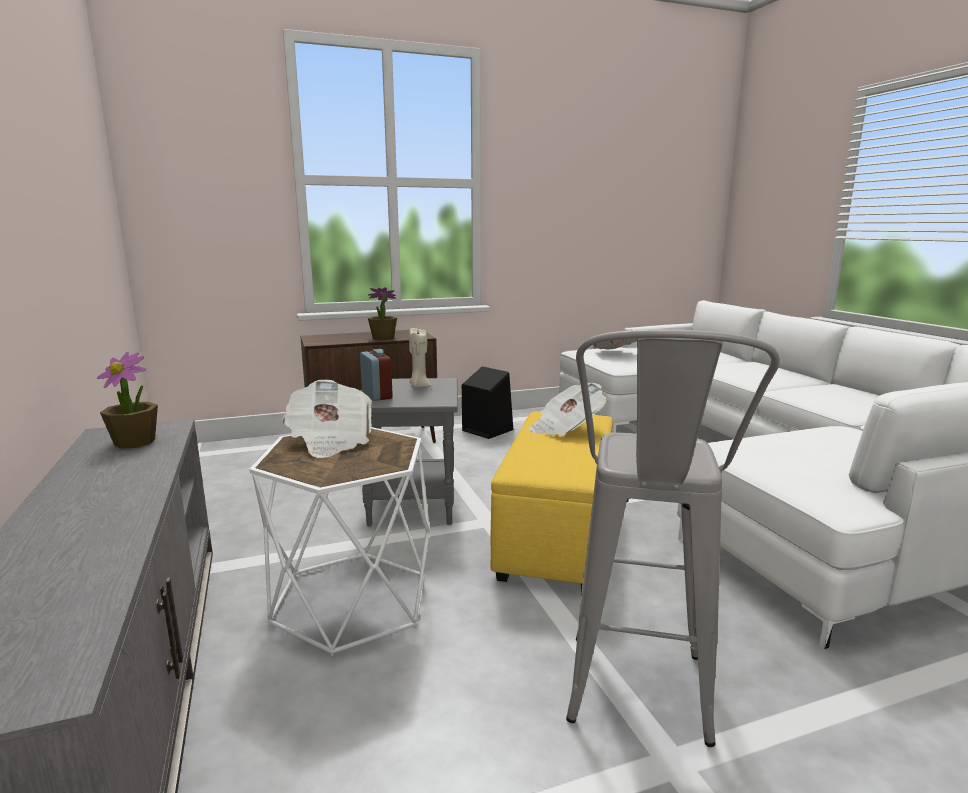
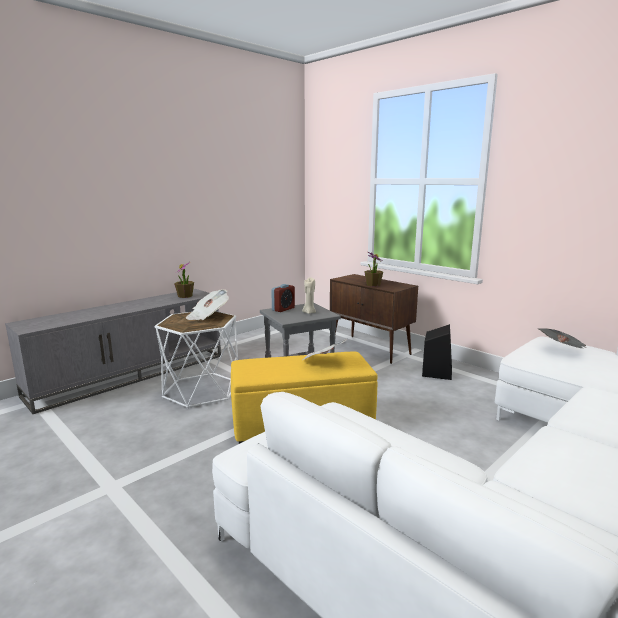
camera: 65 degrees right, 0 degrees up
grey stool [566,329,780,747] -> none

